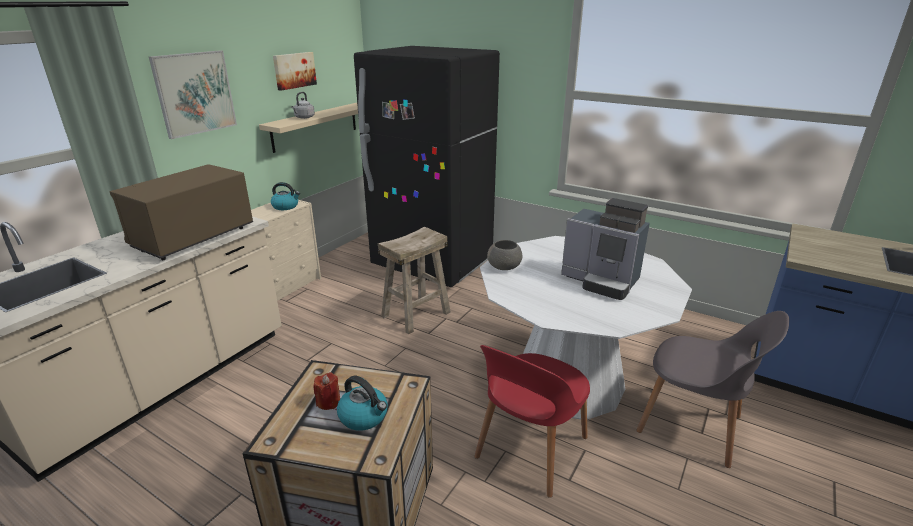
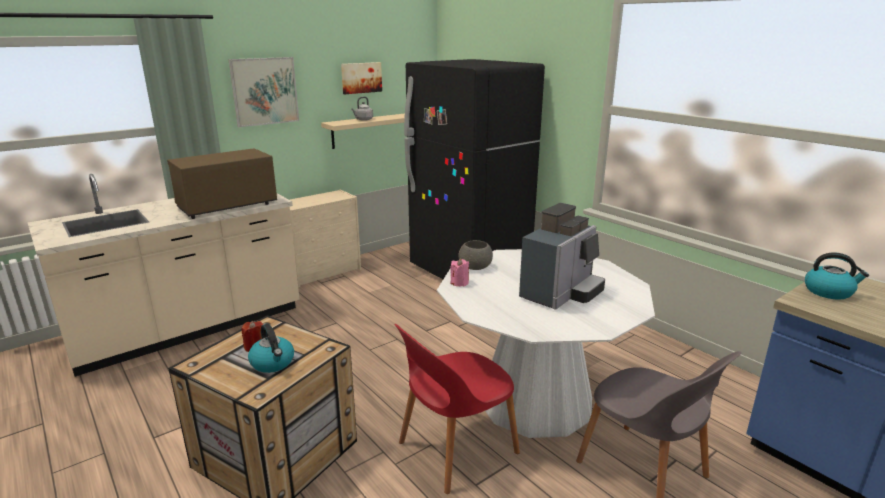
camera: 20 degrees right, 5 degrees down
kettle [271,182,300,210] -> kettle moved to [805,252,869,300]
beige stool [378,226,451,334] -> none
coffee machine [561,198,650,300] -> coffee machine turned 105 degrees counterclockwise [519,203,605,309]
none -> pink candle [450,258,469,287]

